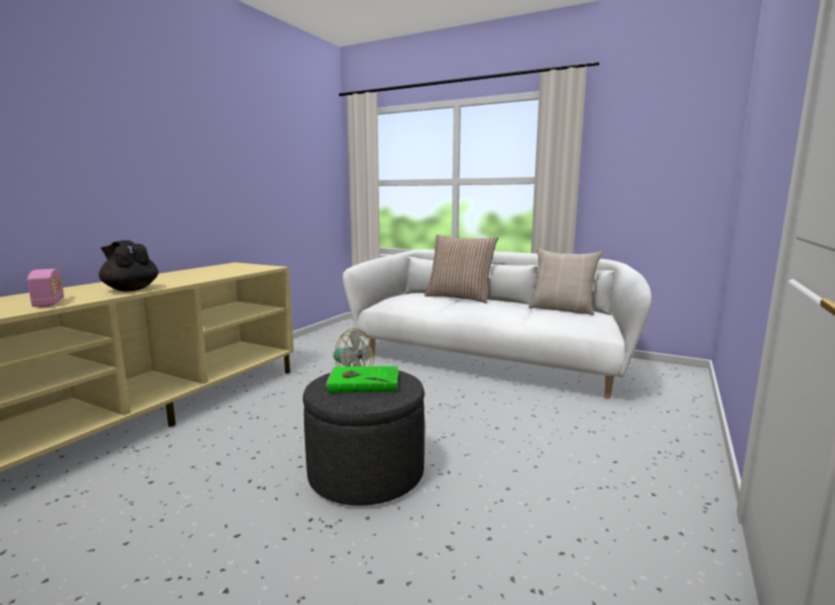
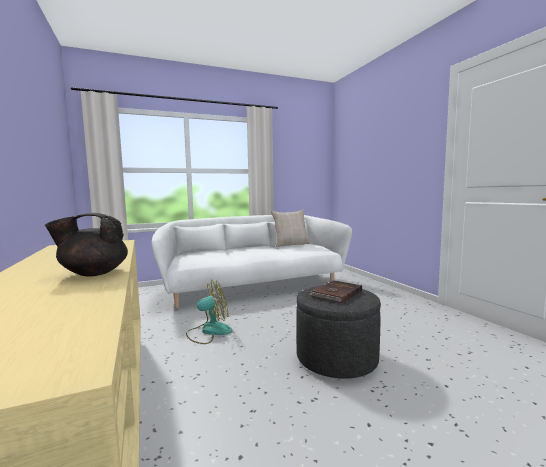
camera: 50 degrees left, 5 degrees down
radio [27,269,64,307] -> none
green book [326,366,399,393] -> brown book [309,280,362,303]
pillow [424,234,498,303] -> none

